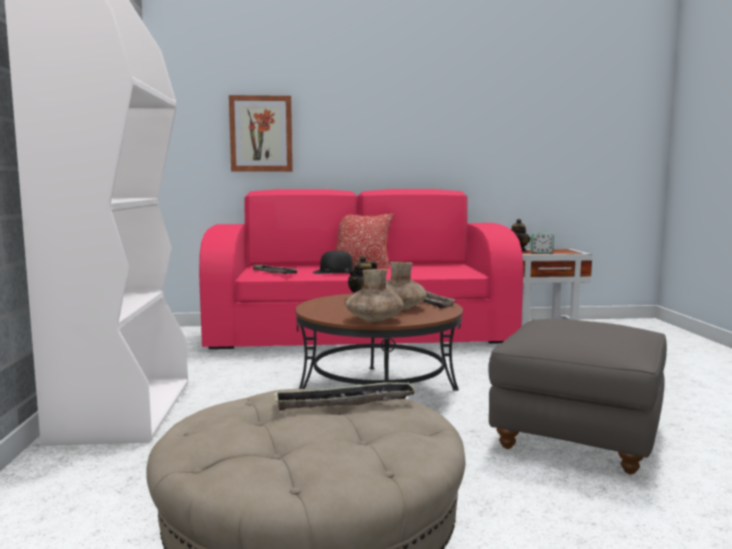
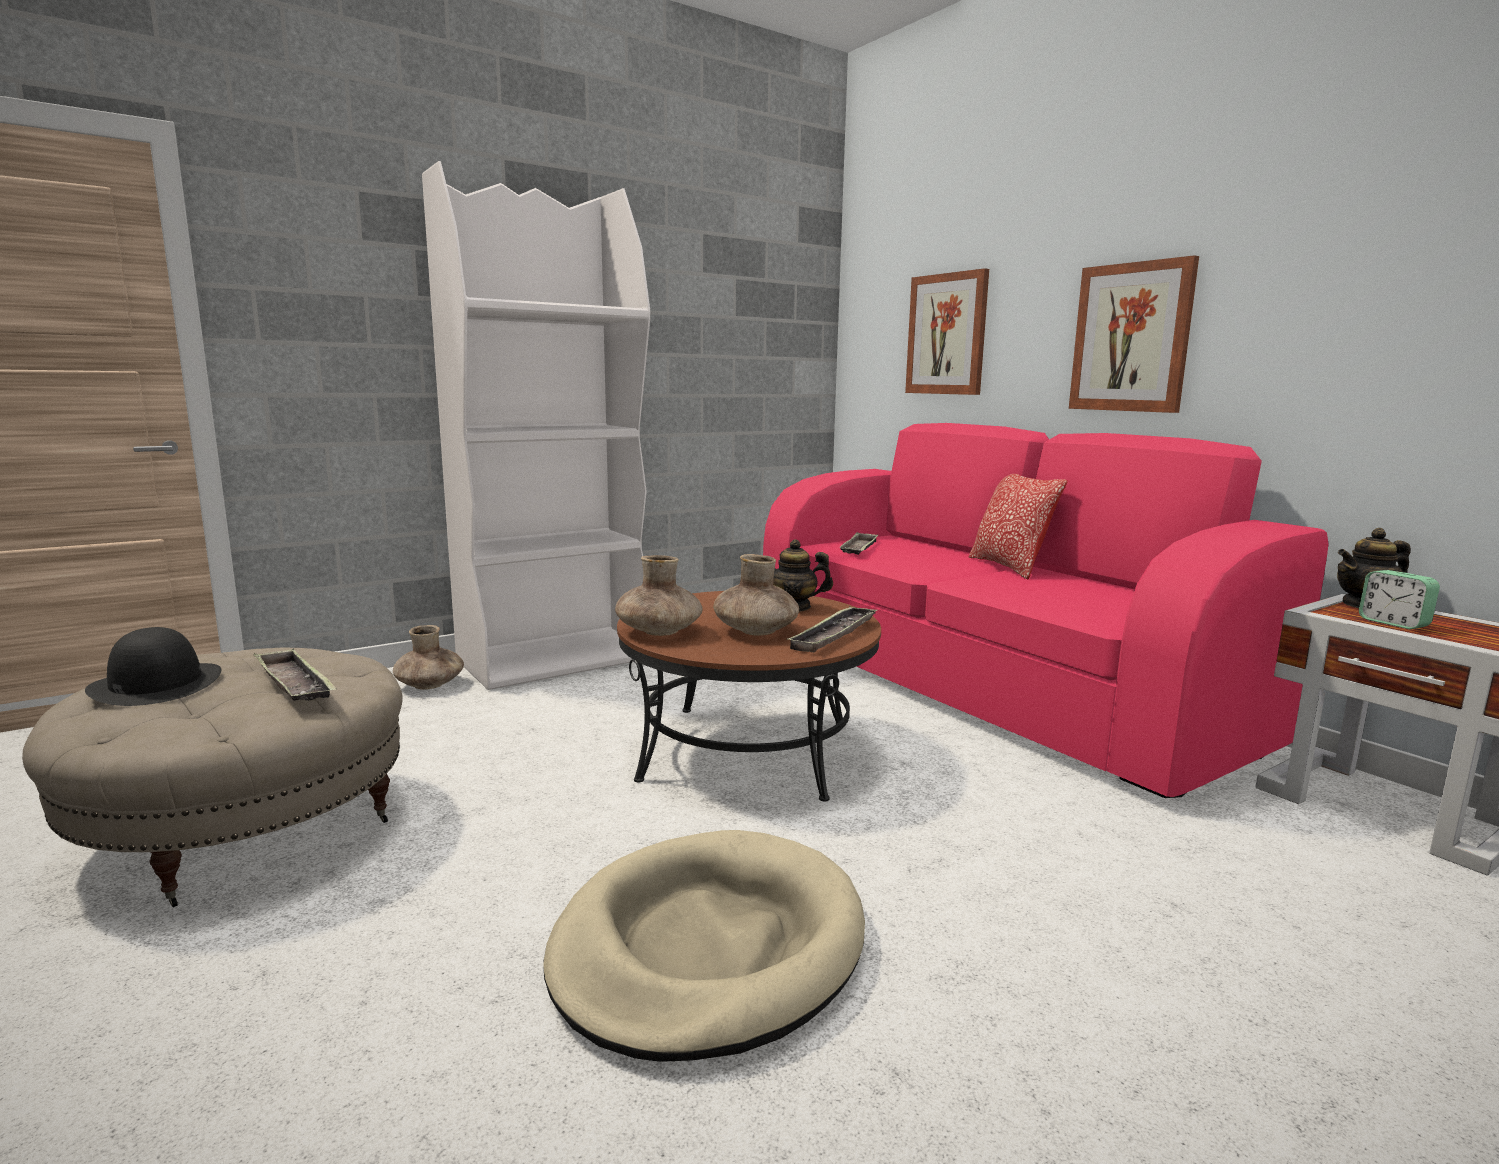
camera: 60 degrees right, 5 degrees up
black hat [313,251,353,274] -> black hat moved to [85,627,221,706]
grey ottoman [488,319,667,475] -> beige dog bed [543,830,865,1062]
none -> brown vase [393,625,464,690]
none -> picture [1069,255,1199,413]

